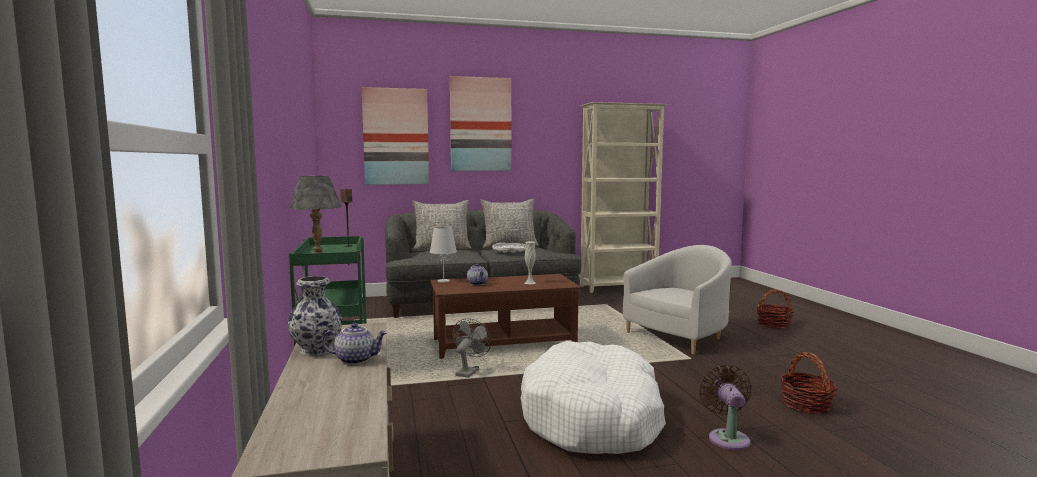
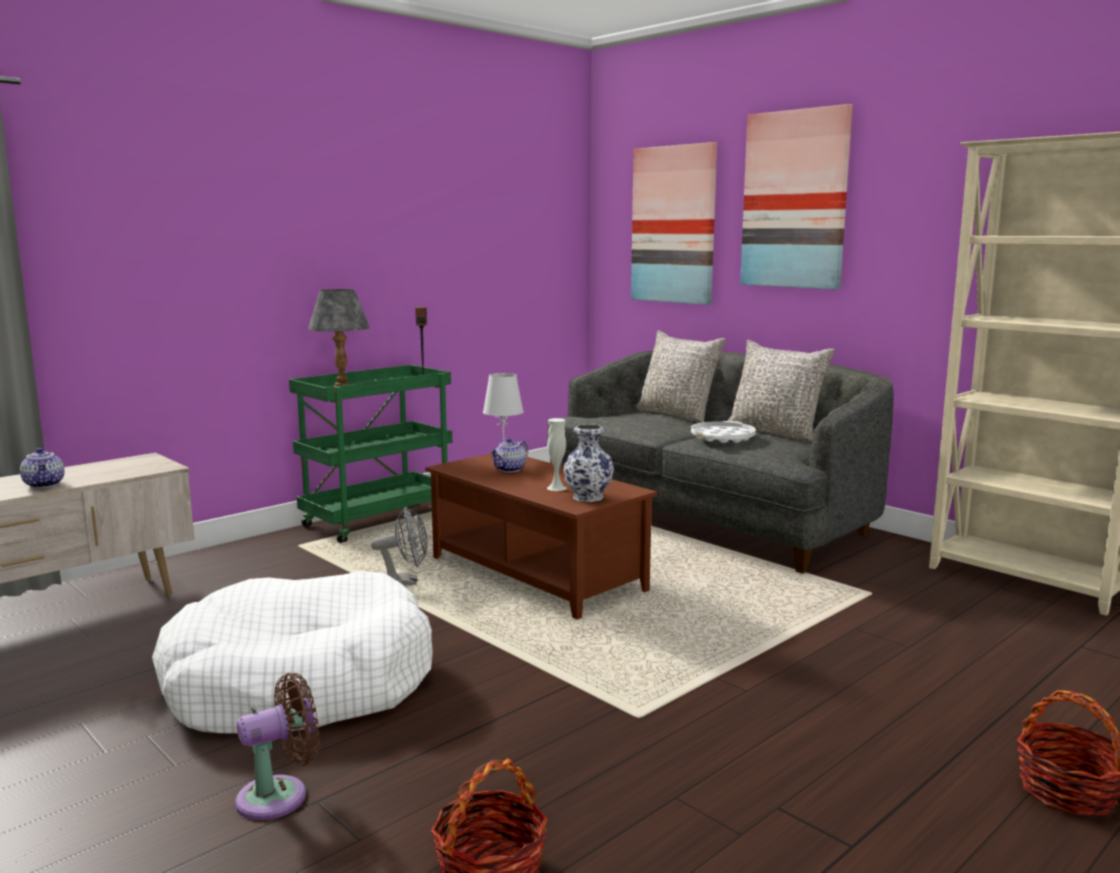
camera: 60 degrees right, 5 degrees up
vase [288,276,342,356] -> vase moved to [563,424,614,502]
white armchair [623,245,732,354] -> none

